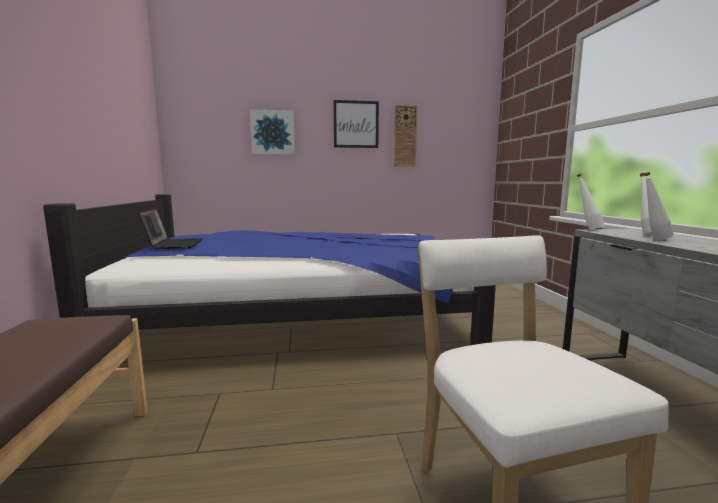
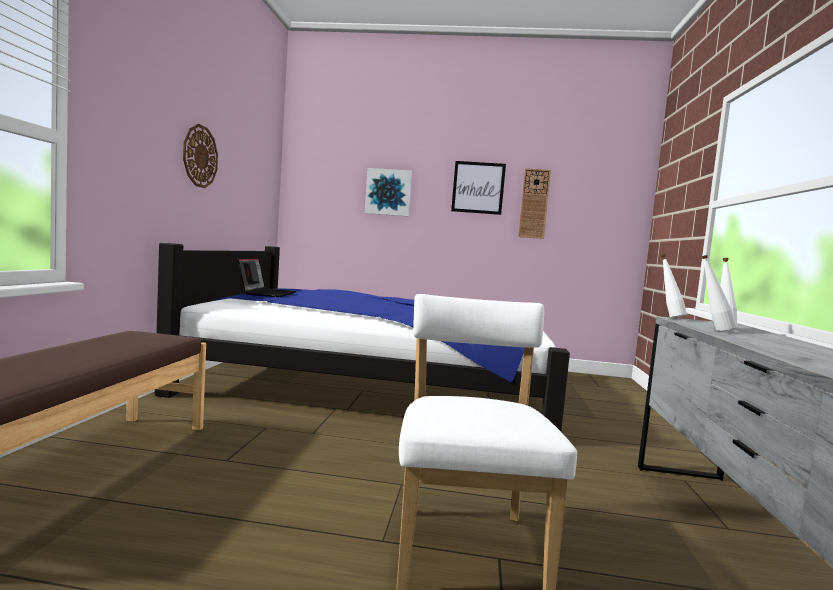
camera: 15 degrees right, 5 degrees down
none -> wall clock [183,124,218,188]

